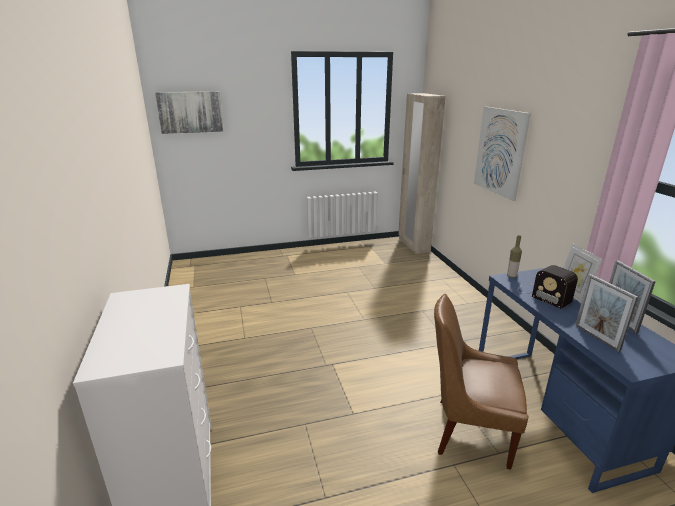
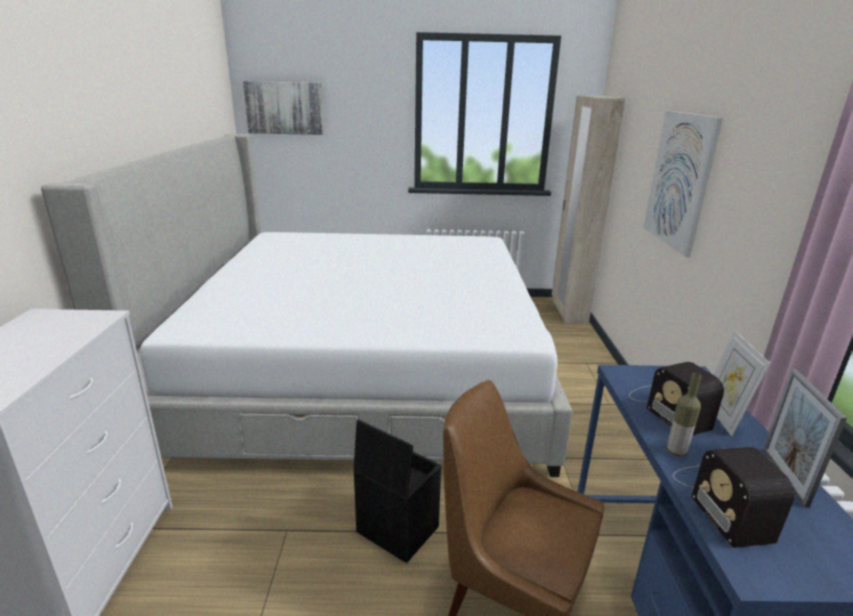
camera: 15 degrees right, 0 degrees up
bottle [507,235,522,278] -> bottle moved to [667,373,701,457]
picture frame [575,274,638,352] -> radio [673,447,795,548]
none -> bed [41,134,573,477]
none -> black storage box [354,419,441,563]

